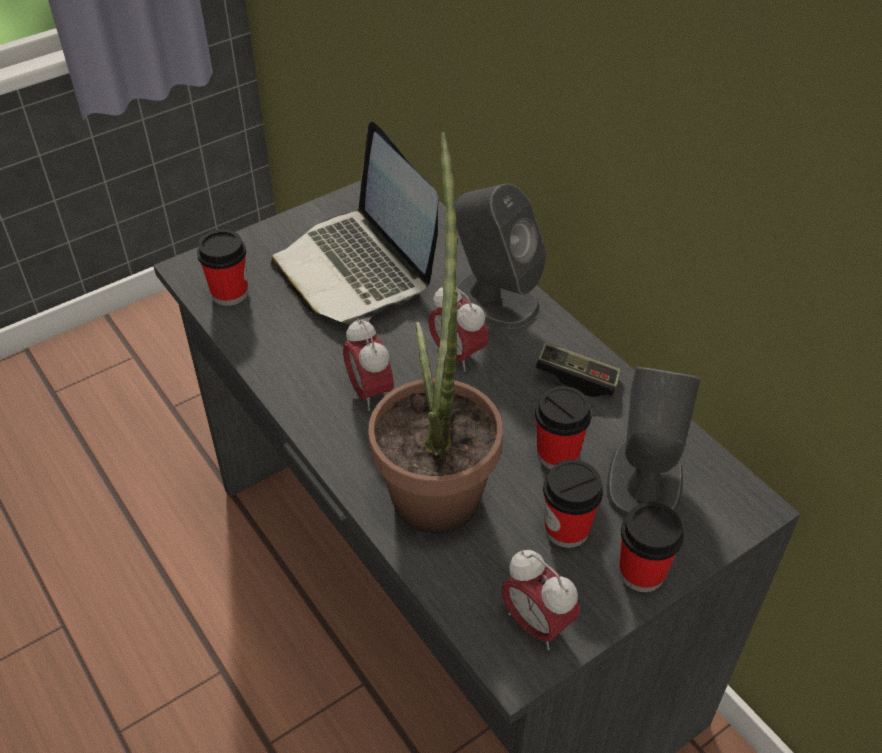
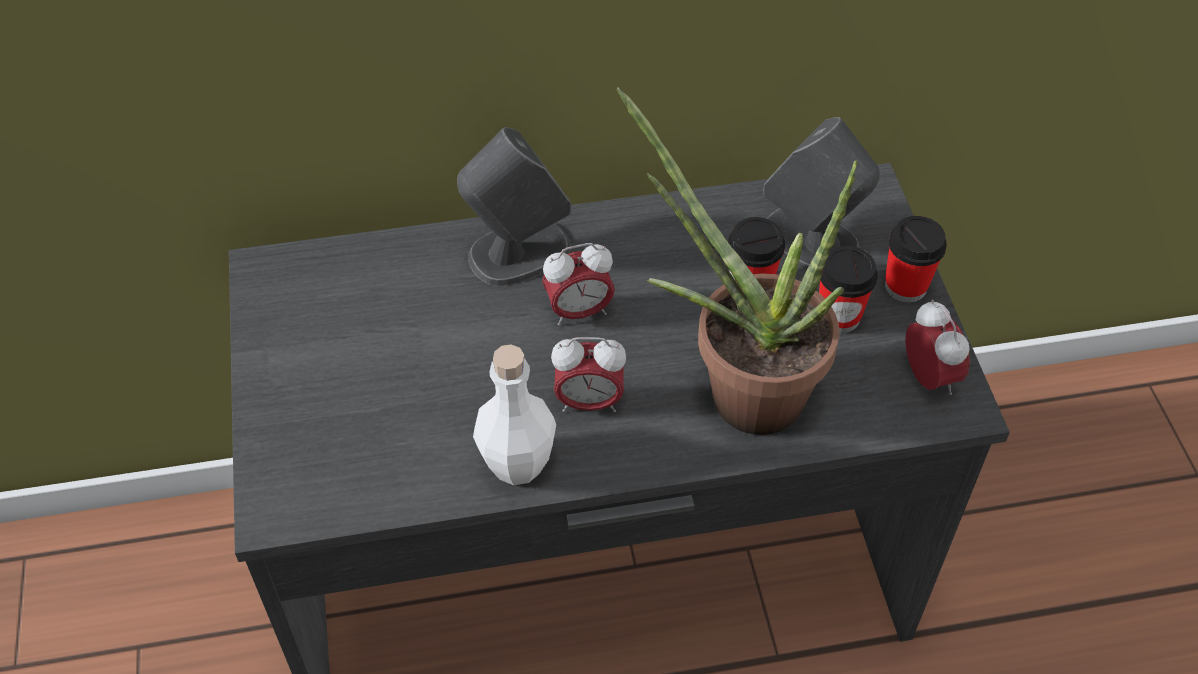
camera: 65 degrees left, 5 degrees up
cup [197,229,248,306] -> none
laptop [271,122,439,324] -> none
alarm clock [501,550,580,650] -> alarm clock turned 90 degrees counterclockwise [905,300,970,395]
game controller [535,342,621,397] -> none
none -> white bottle [473,344,556,485]

